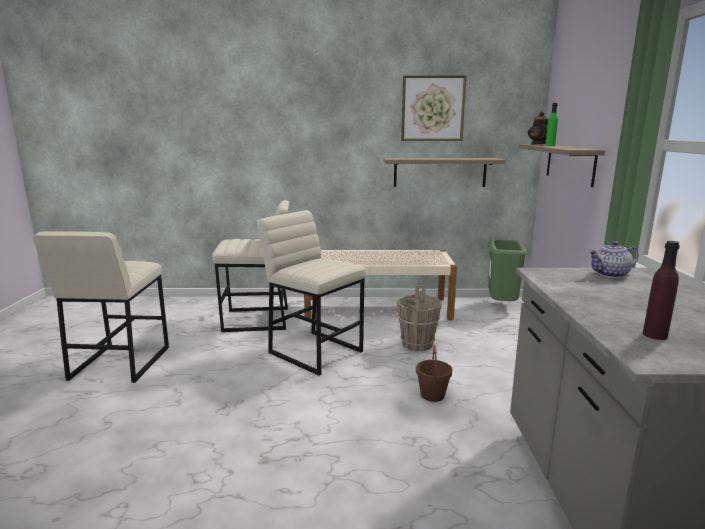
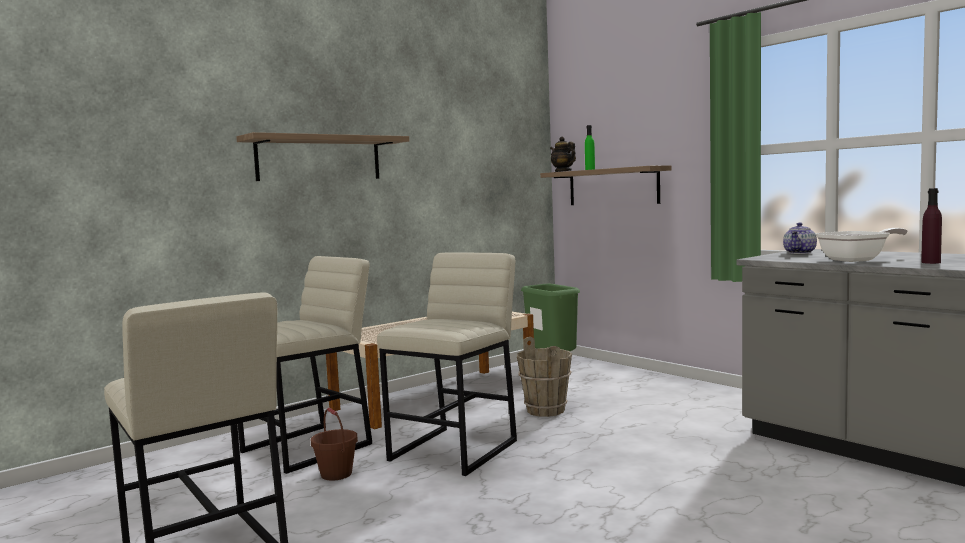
camera: 40 degrees left, 10 degrees down
beige chair [257,210,366,376] -> beige chair turned 120 degrees clockwise [377,253,517,476]
shelf [384,158,506,187] -> shelf moved to [236,132,409,181]
picture [401,75,466,141] -> none
brown bucket [416,345,452,402] -> brown bucket moved to [311,408,358,481]
none -> frying pan [815,228,907,262]

